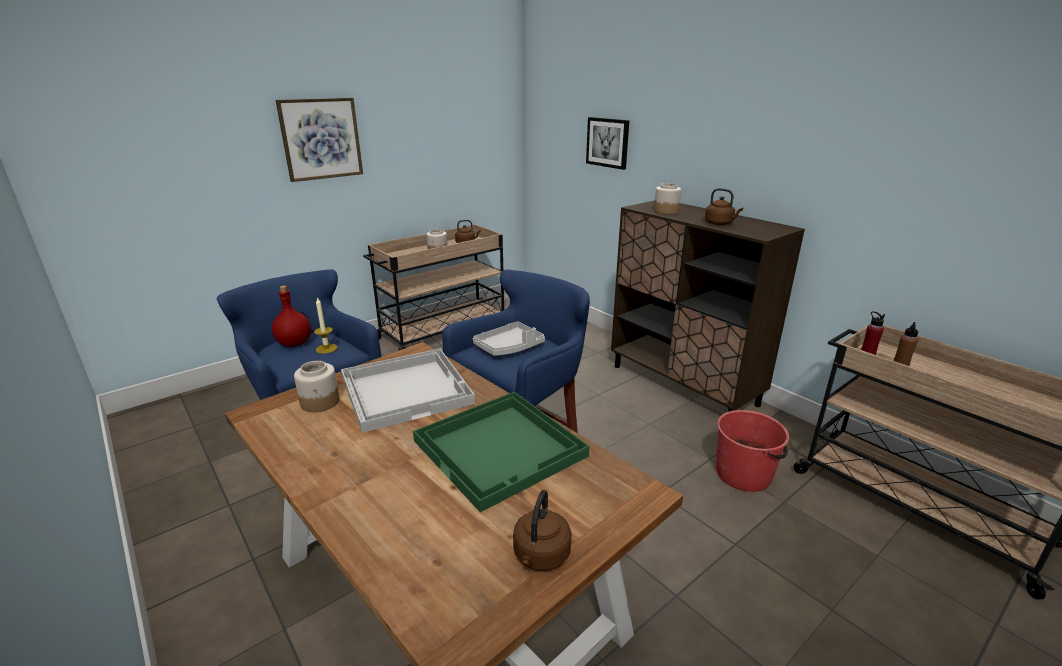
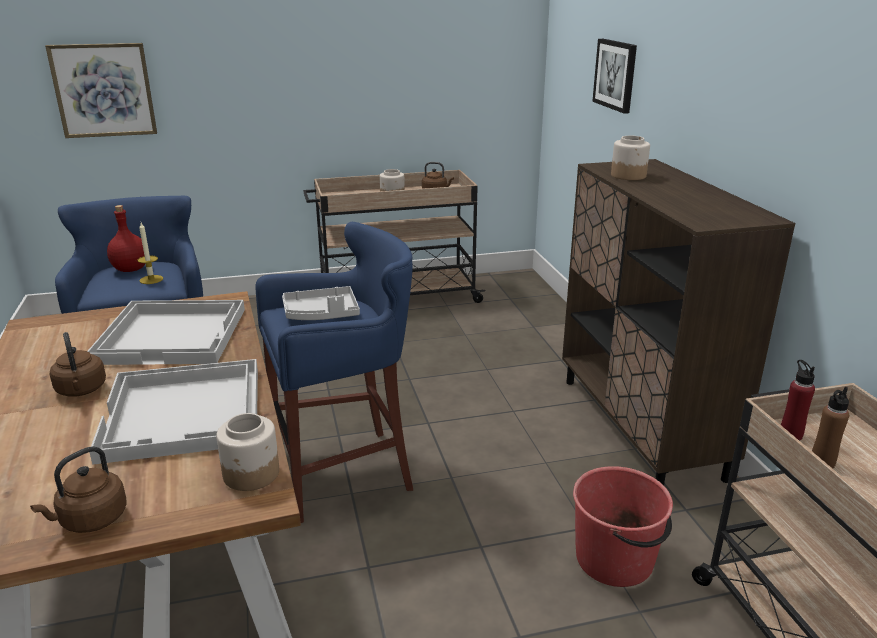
camera: 25 degrees right, 0 degrees up
picture [276,98,363,182] -> picture moved to [45,43,157,138]
jar [294,361,340,412] -> jar moved to [216,413,279,491]
green tray [413,392,590,512] -> white tray [89,359,258,465]
brown kettle [705,188,743,225] -> brown kettle moved to [50,332,106,397]

